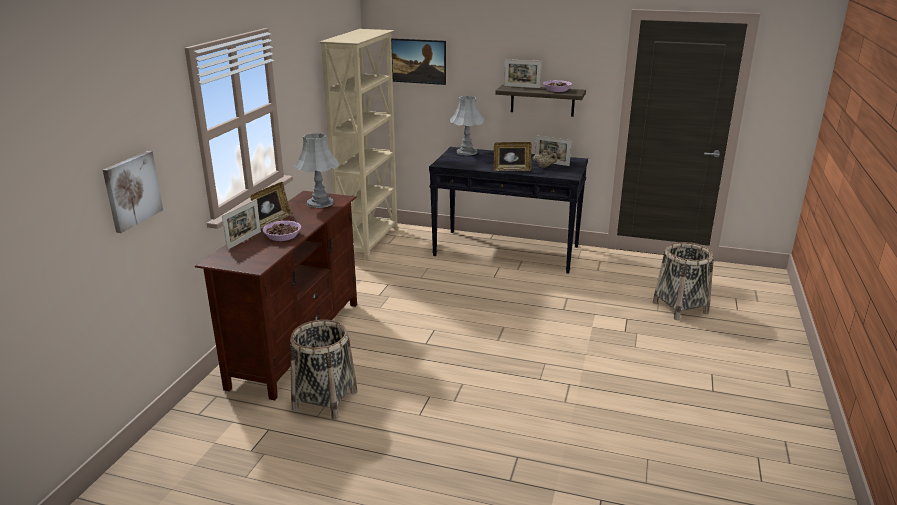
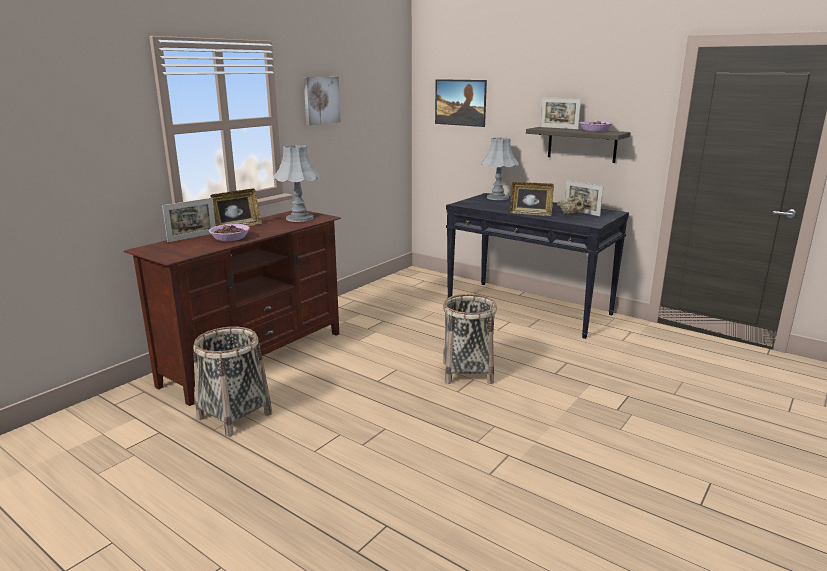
camera: 20 degrees right, 5 degrees down
picture [103,151,163,233] -> picture moved to [304,77,341,125]
beige bookcase [320,29,398,260] -> none
basket [653,242,714,320] -> basket moved to [443,294,497,384]

